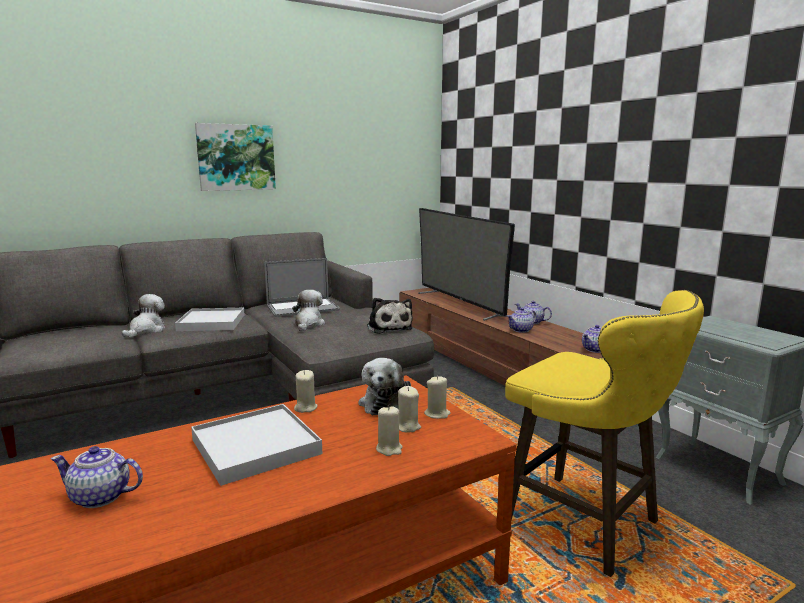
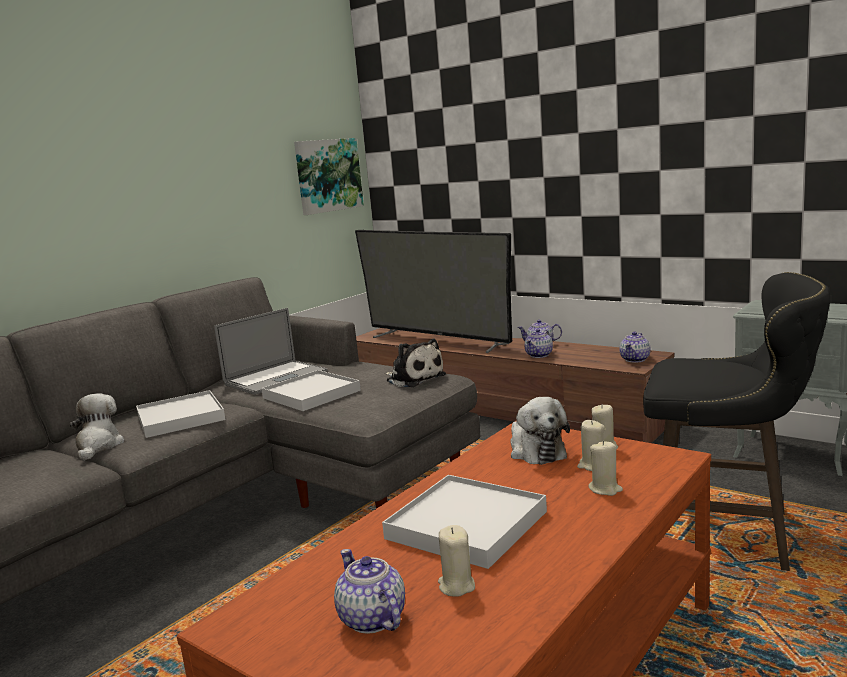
camera: 20 degrees left, 0 degrees up
teapot [51,446,143,508] -> teapot turned 75 degrees clockwise [334,549,405,634]
picture [195,123,276,191] -> picture moved to [294,138,364,215]
plush toy [293,290,325,332] -> white tray [261,370,361,411]
beige candle [294,370,318,413] -> beige candle moved to [438,525,475,597]
yellow stool [505,290,704,577] -> black stool [643,272,830,571]

